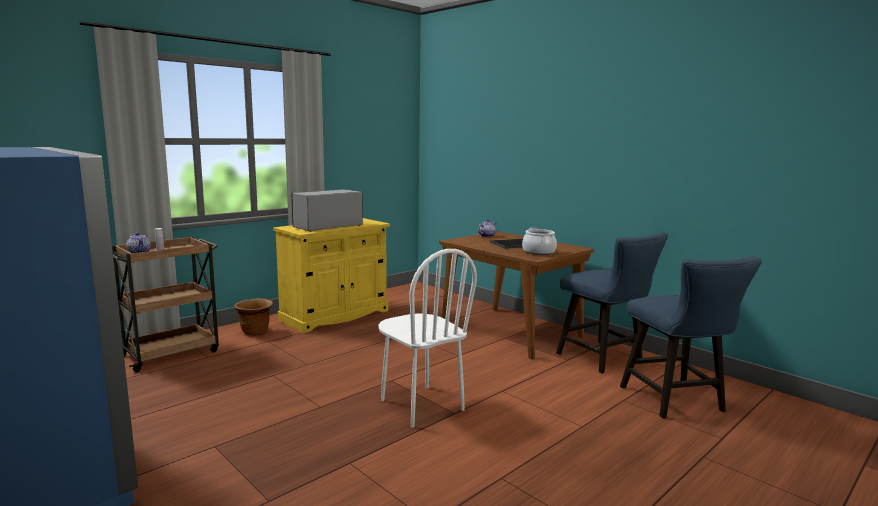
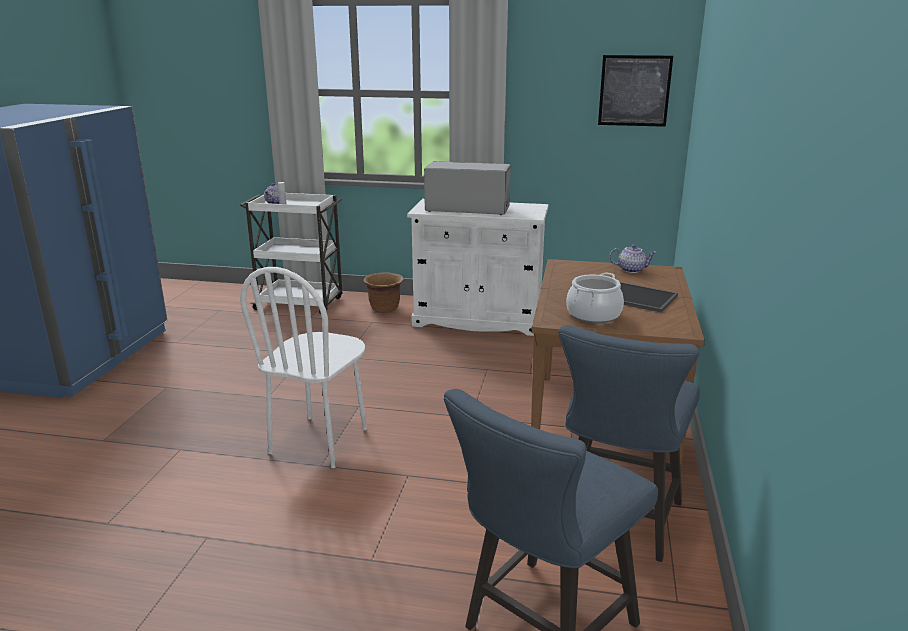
camera: 55 degrees right, 10 degrees up
brown cart [112,237,219,372] -> white cart [240,193,343,314]
yellow cabinet [273,218,390,333] -> white cabinet [407,199,549,336]
none -> picture [598,55,673,127]

